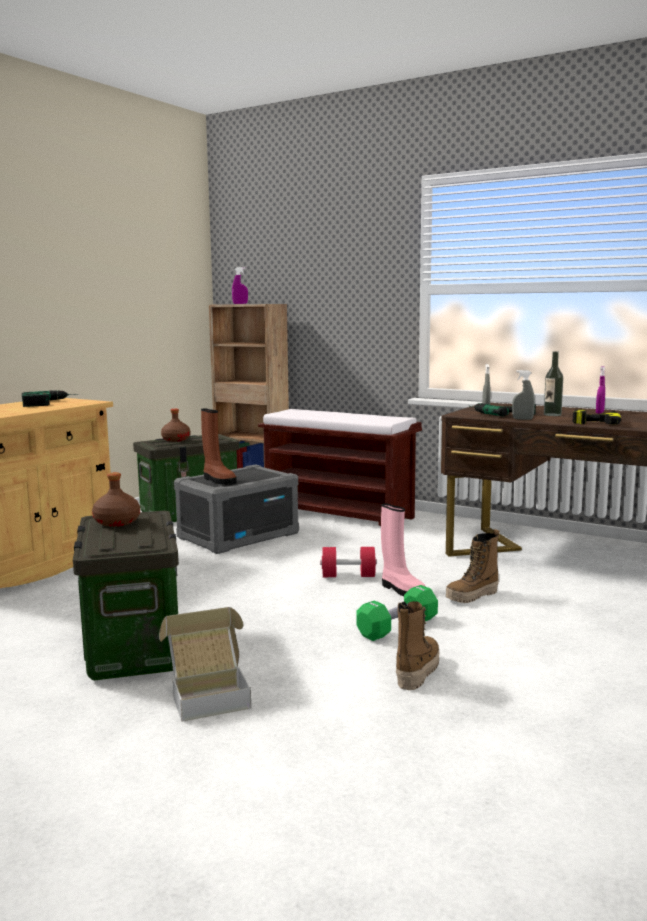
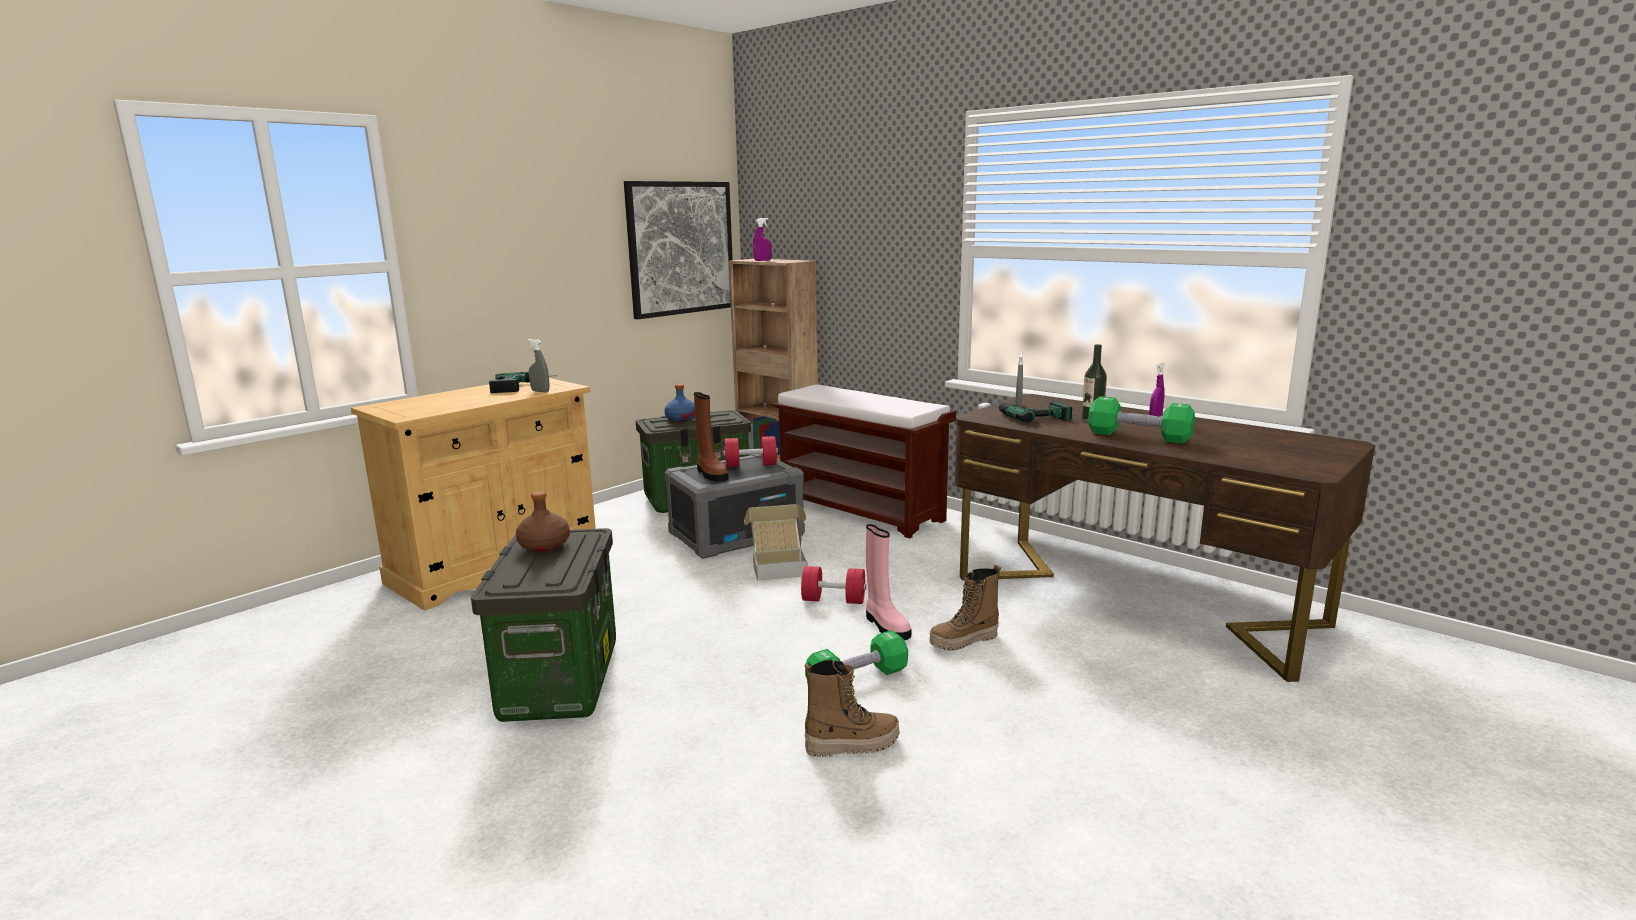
camera: 10 degrees right, 5 degrees up
cardboard box [159,607,251,722] -> cardboard box moved to [744,504,807,581]
brown bottle [161,409,190,442] -> blue bottle [664,384,695,422]
boot [396,601,439,690] -> boot turned 45 degrees clockwise [805,659,900,757]
grey spray bottle [512,370,535,420] -> grey spray bottle moved to [528,339,550,392]
power drill [573,410,621,425] -> green dumbbell [1088,396,1195,444]
none -> picture [624,181,733,319]
none -> red dumbbell [723,436,778,468]

